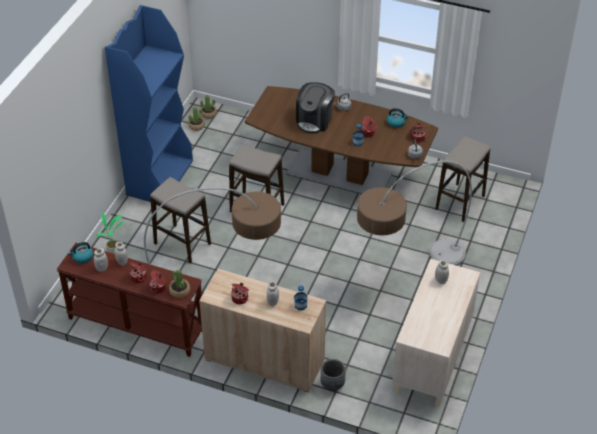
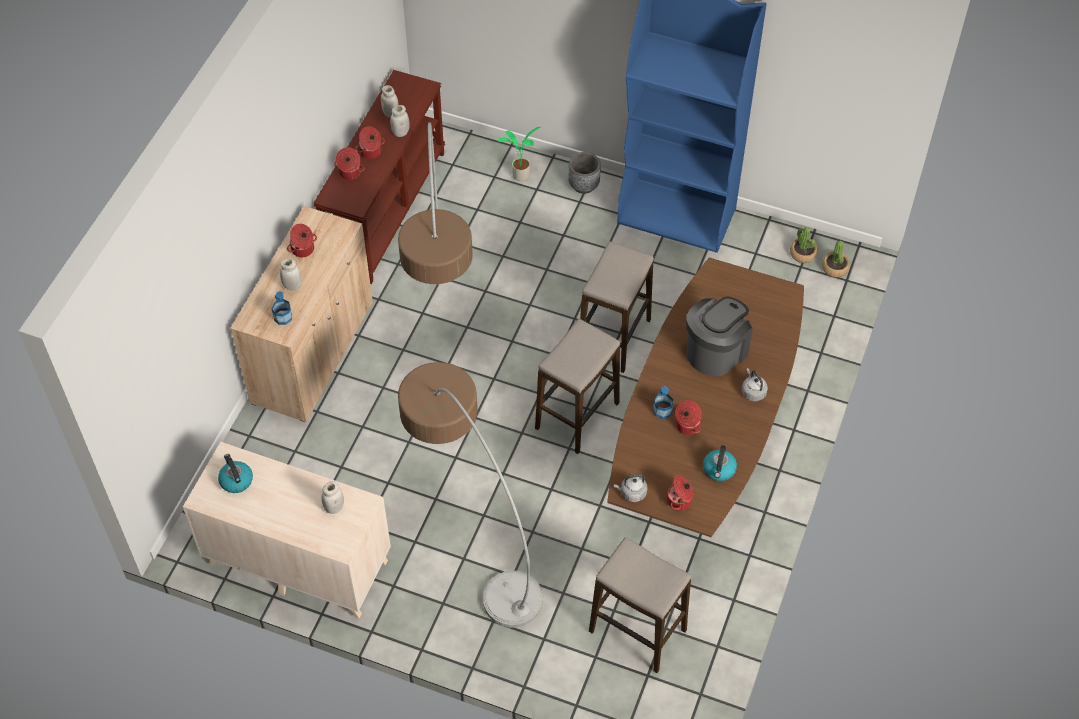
camera: 90 degrees right, 10 degrees up
kettle [68,242,93,264] -> kettle moved to [218,454,253,493]
stool [150,177,211,264] -> stool moved to [535,319,620,454]
potted plant [169,269,190,298] -> none
coffee machine [296,82,335,134] -> coffee machine turned 105 degrees clockwise [686,296,753,377]
grey planter [321,359,346,391] -> grey planter moved to [568,152,601,194]

